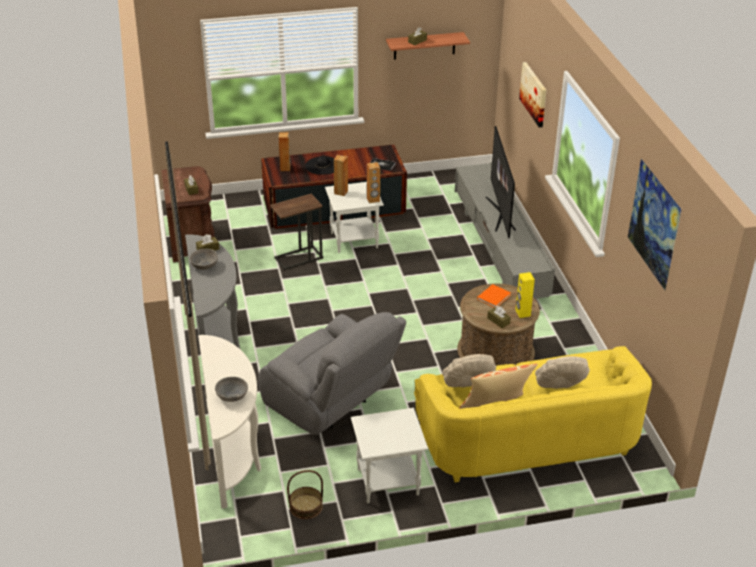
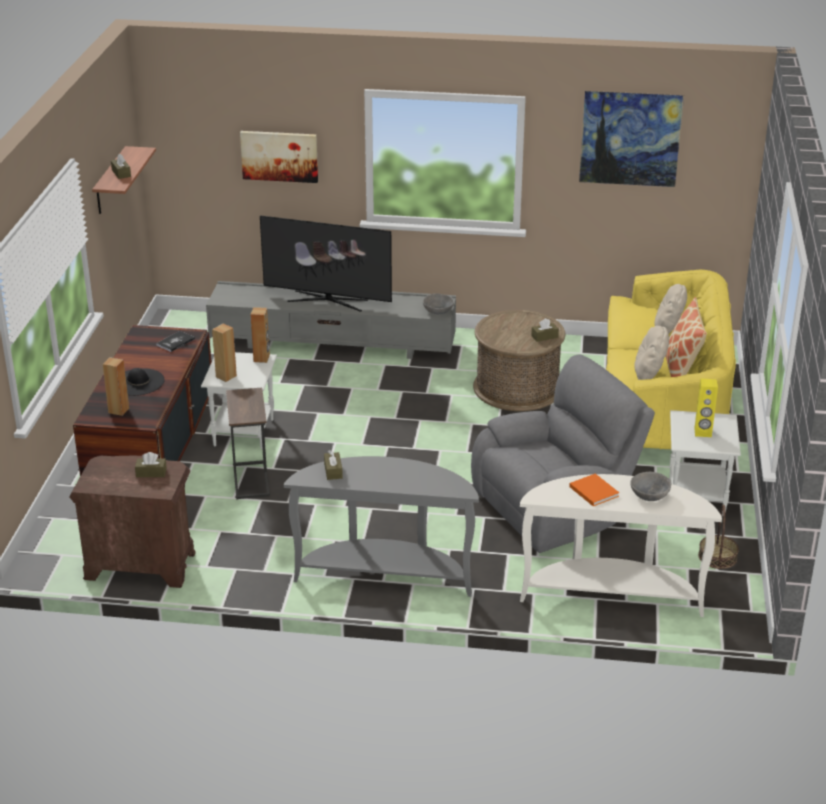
camera: 70 degrees left, 5 degrees down
grey bowl [189,249,218,270] -> grey bowl moved to [423,293,454,314]
orange book [477,284,511,307] -> orange book moved to [569,474,619,506]
yellow speaker [515,272,535,318] -> yellow speaker moved to [694,378,718,437]

